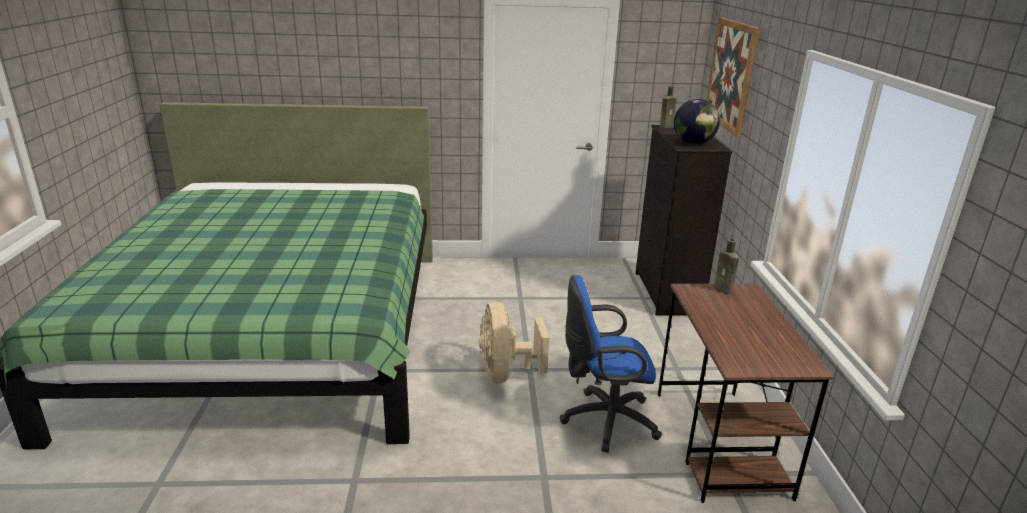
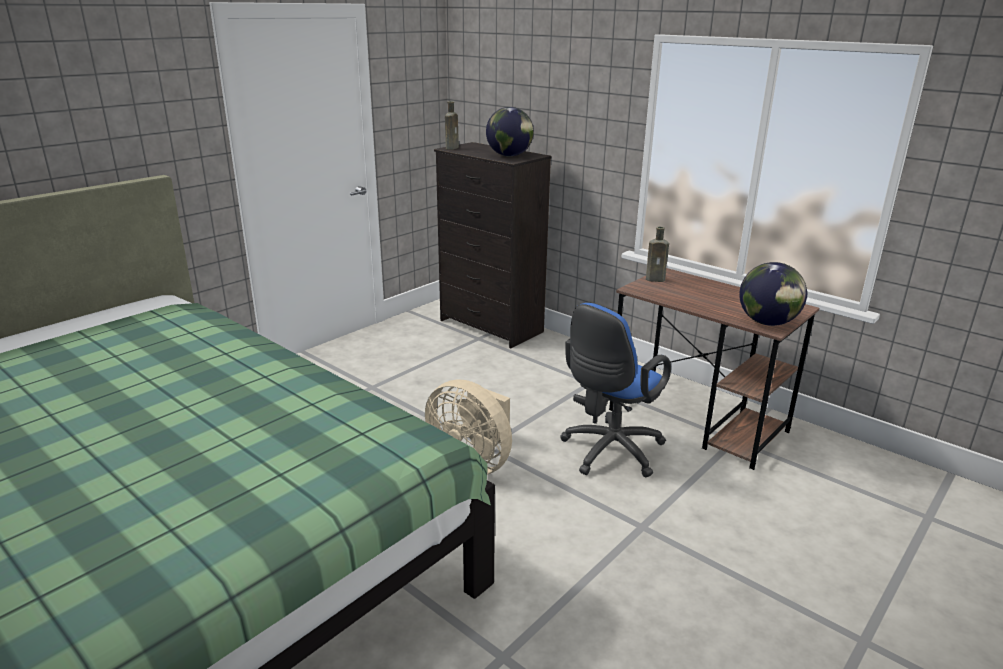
camera: 45 degrees left, 0 degrees up
picture [706,17,760,137] -> none
none -> globe [739,262,807,326]

